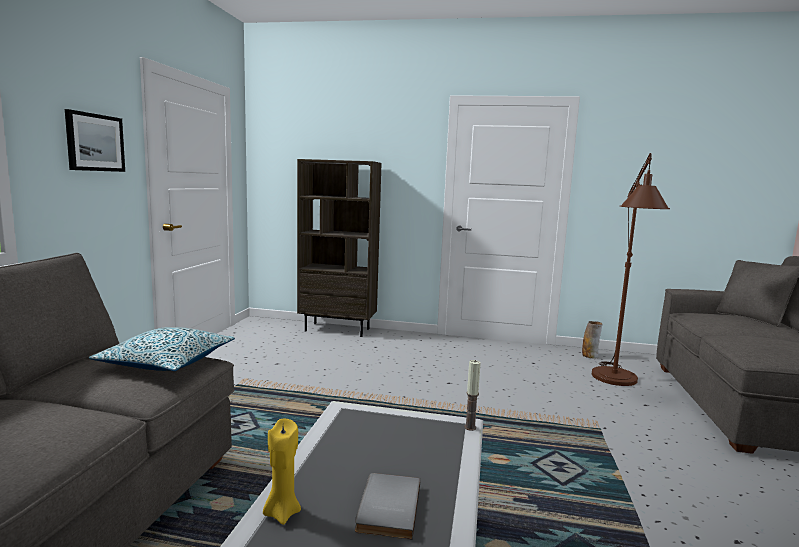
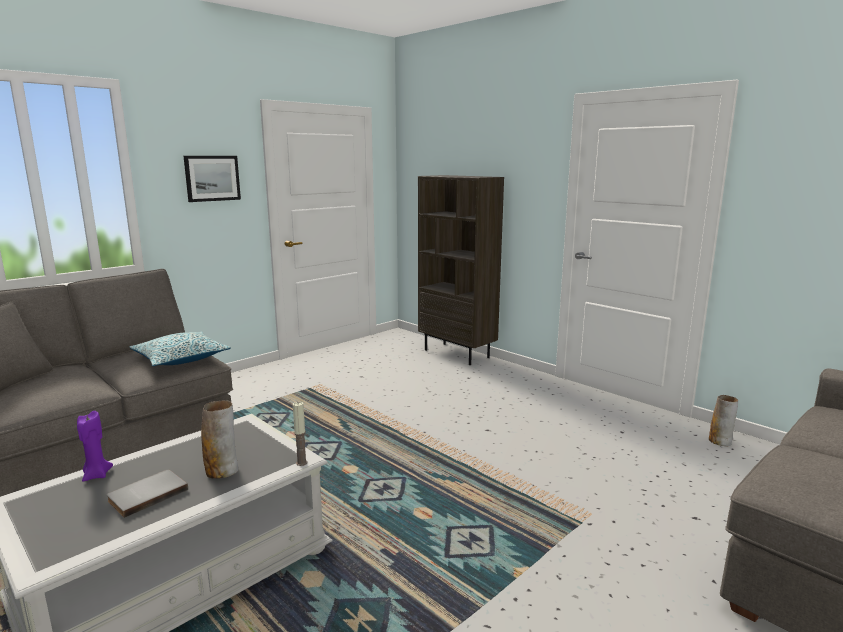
camera: 35 degrees right, 5 degrees up
yellow candle [263,418,301,525] -> purple candle [77,411,113,482]
brown floor lamp [592,153,670,386] -> none
none -> vase [201,400,239,479]

